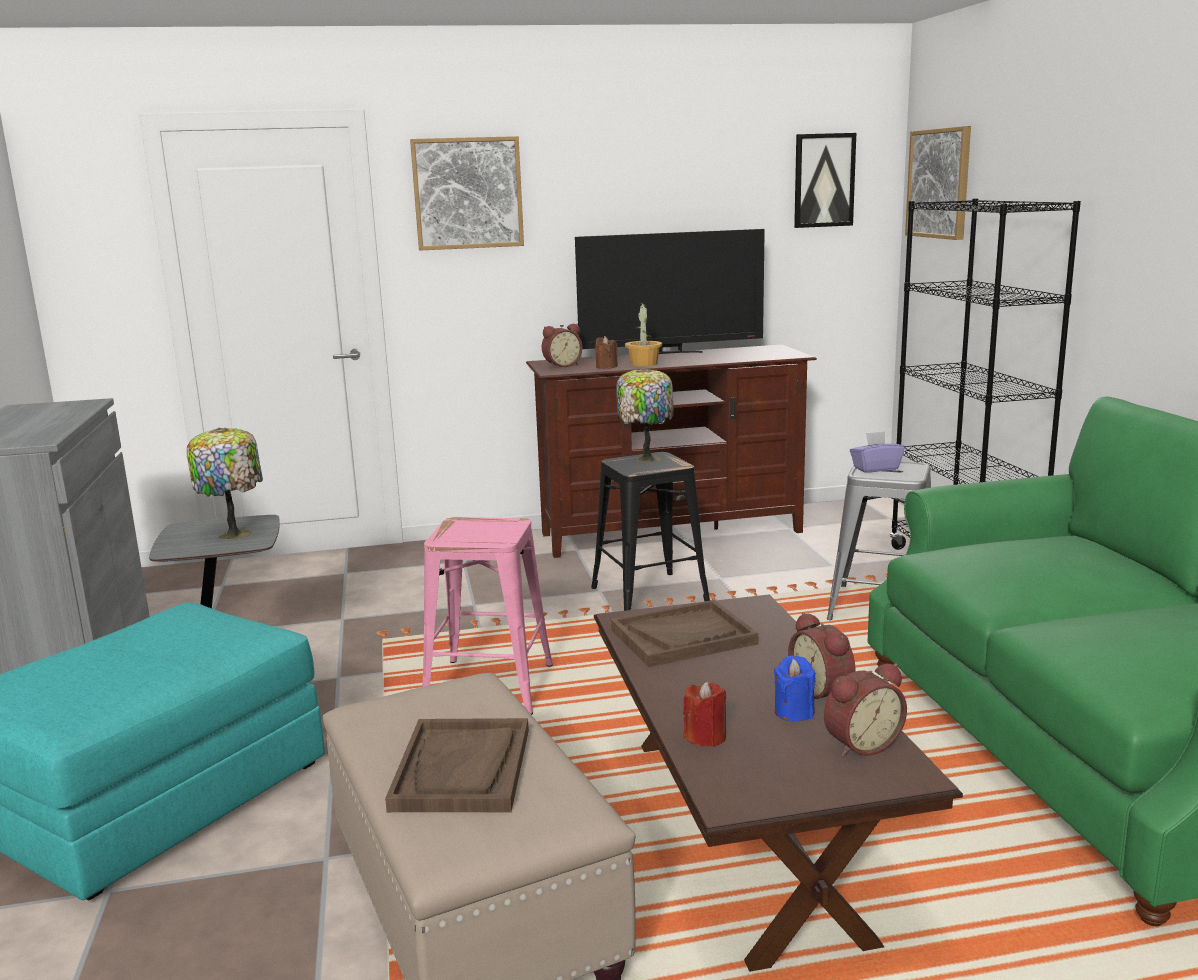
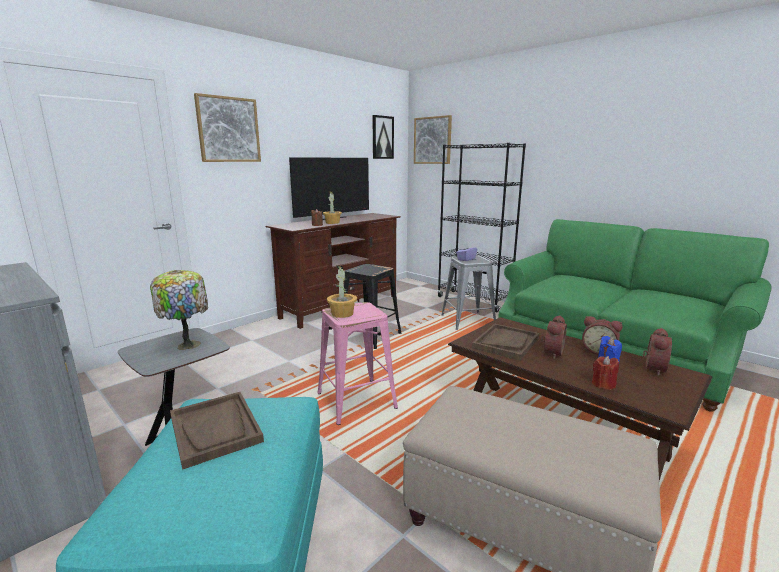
camera: 35 degrees left, 0 degrees up
brown tray [385,718,529,812] -> brown tray moved to [170,392,264,470]
alarm clock [542,323,582,368] -> alarm clock moved to [541,315,567,359]
table lamp [616,368,674,463] -> none
none -> potted plant [327,266,357,318]

